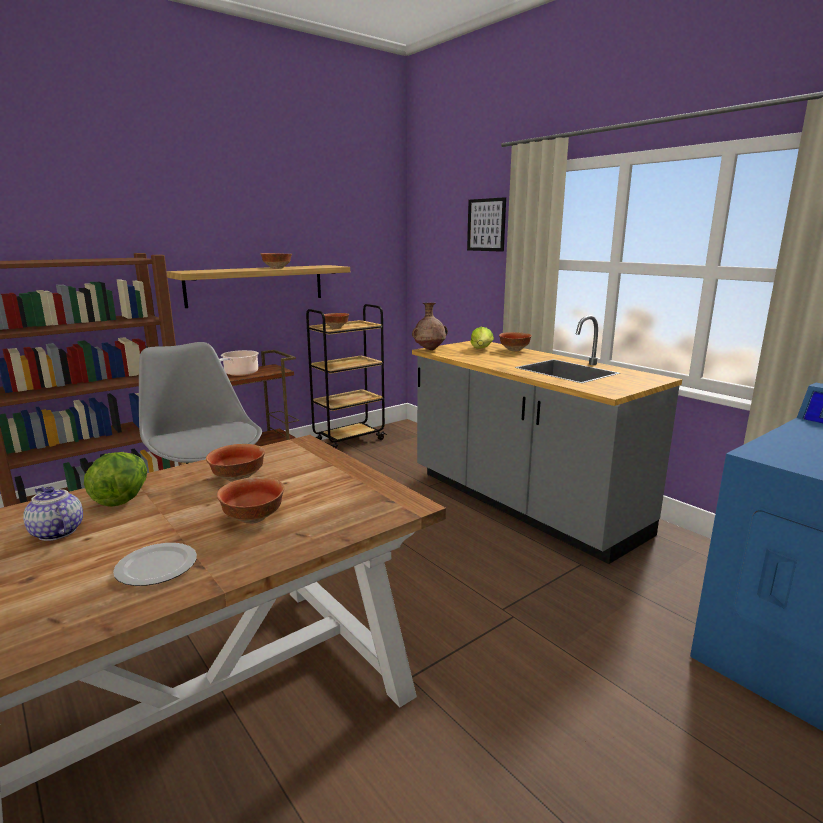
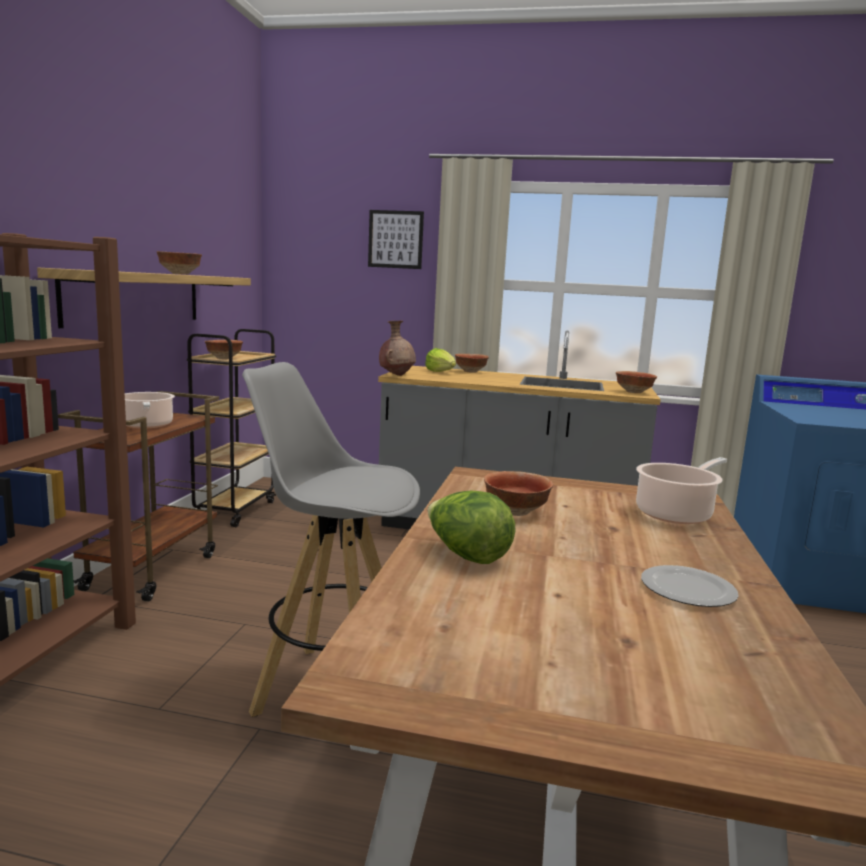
camera: 40 degrees left, 5 degrees down
teapot [23,486,83,541] -> none
bowl [217,477,284,524] -> bowl moved to [616,371,657,393]
none -> cooking pot [636,457,727,524]

